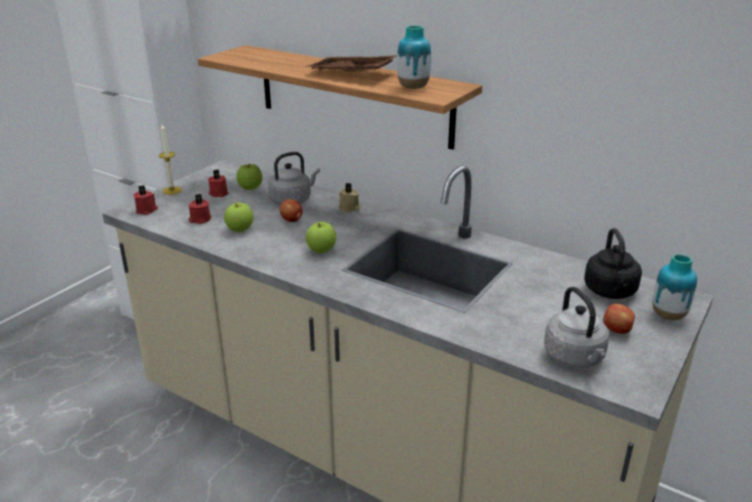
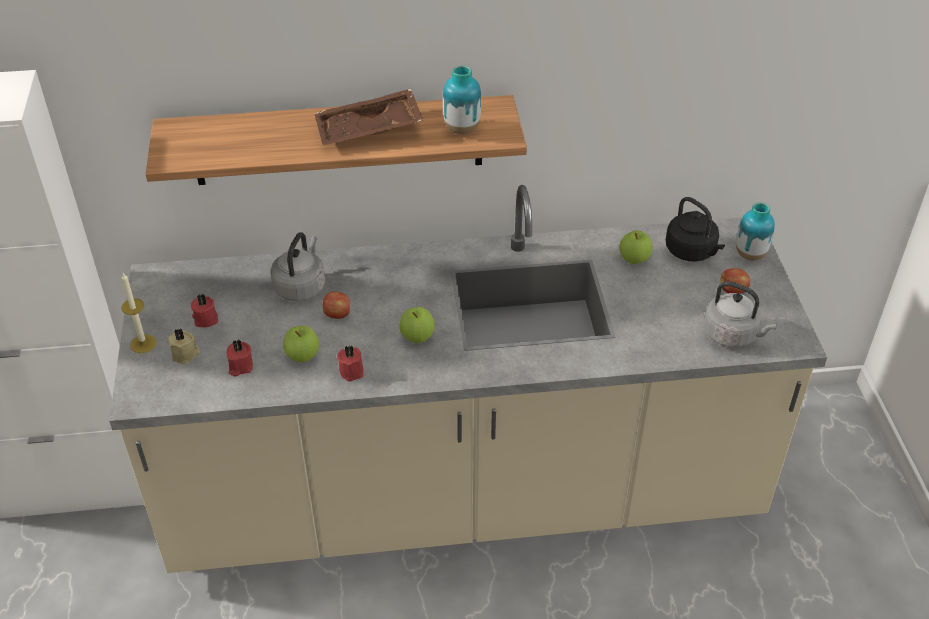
camera: 40 degrees left, 15 degrees up
red candle [133,185,158,215] -> red candle moved to [337,345,363,381]
apple [236,164,263,190] -> apple moved to [619,230,653,264]
beige candle [339,183,361,212] -> beige candle moved to [168,328,200,364]

